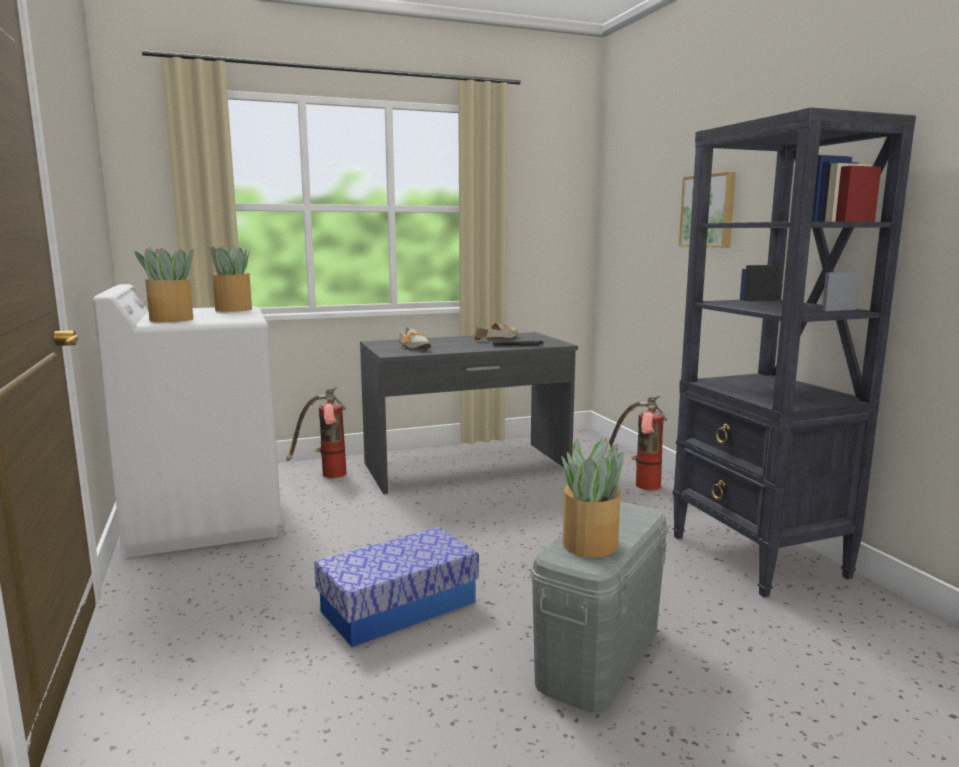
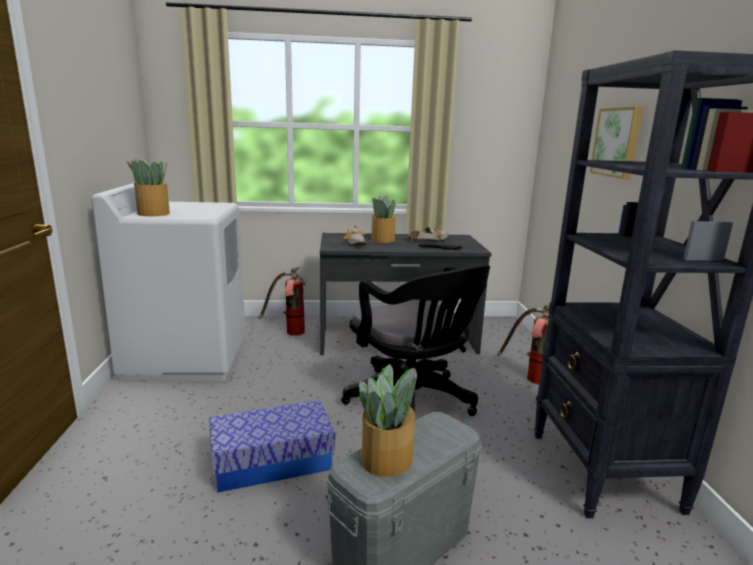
camera: 15 degrees right, 5 degrees up
potted plant [210,245,252,312] -> potted plant moved to [371,195,398,243]
none -> black office chair [341,265,490,416]

